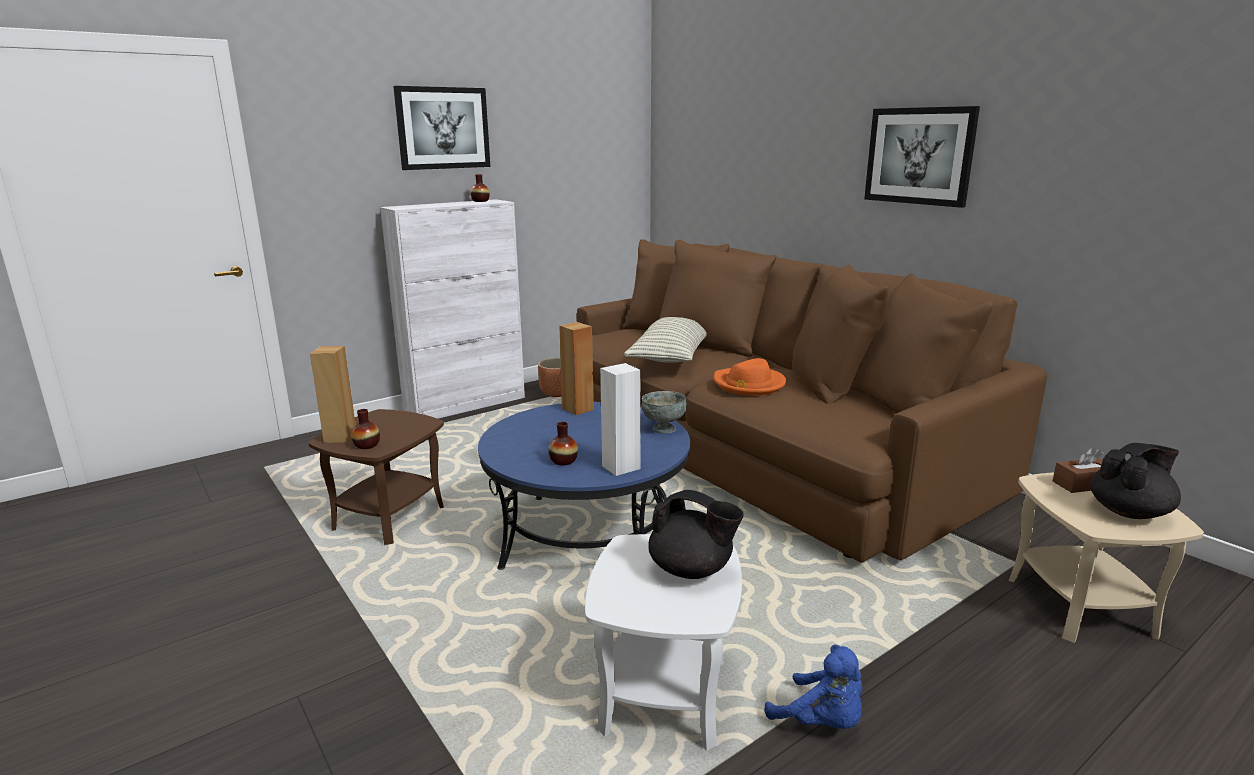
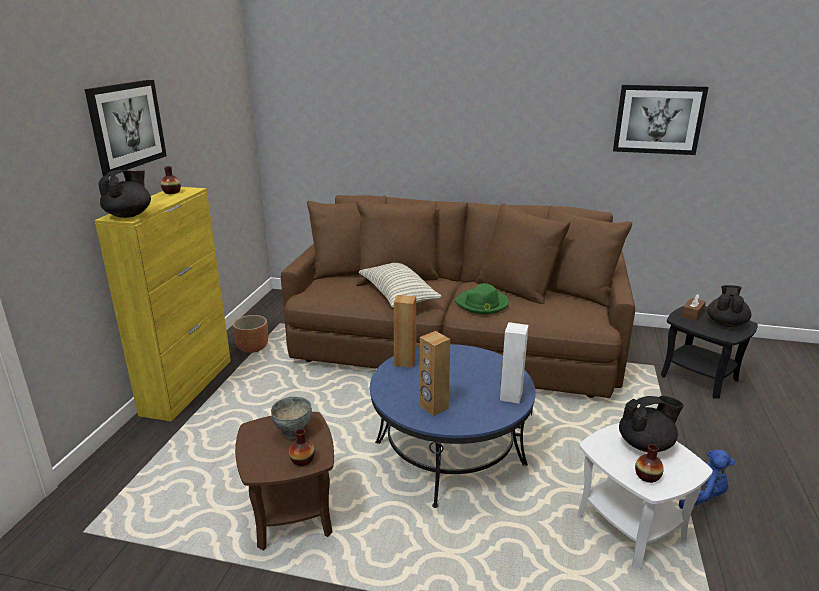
camera: 40 degrees left, 5 degrees up
brown speaker [310,346,356,443] -> brown speaker moved to [419,331,450,416]
white cabinet [380,199,525,419] -> yellow cabinet [94,187,231,422]
vase [549,422,578,466] -> vase moved to [635,444,664,483]
grey bowl [642,391,687,434] -> grey bowl moved to [271,397,312,439]
orange hat [714,358,786,396] -> green hat [455,283,509,314]
picture [864,106,980,208] -> picture moved to [613,85,709,155]
beige side table [1009,472,1204,643] -> black side table [661,306,758,399]
none -> black teapot [99,170,151,218]

